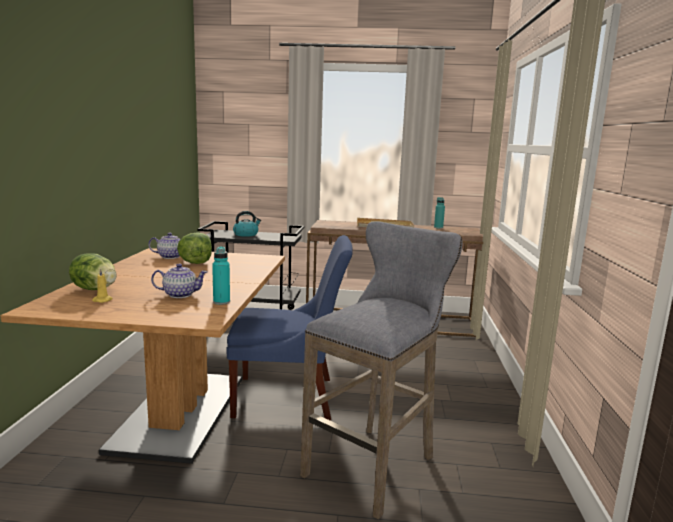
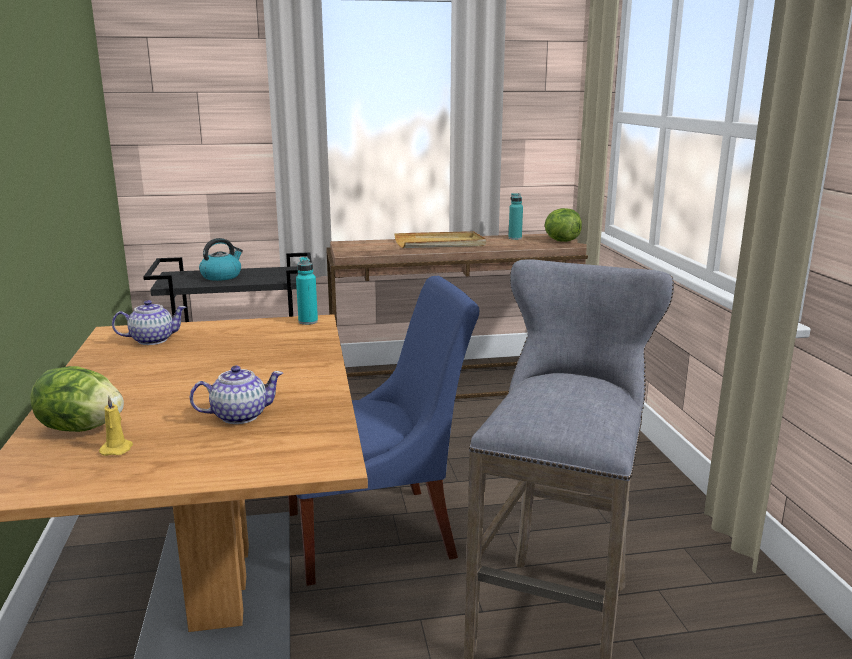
camera: 15 degrees left, 5 degrees up
lettuce [177,233,212,264] -> lettuce moved to [545,208,582,242]
turquoise bottle [212,246,230,305] -> turquoise bottle moved to [296,257,318,325]

